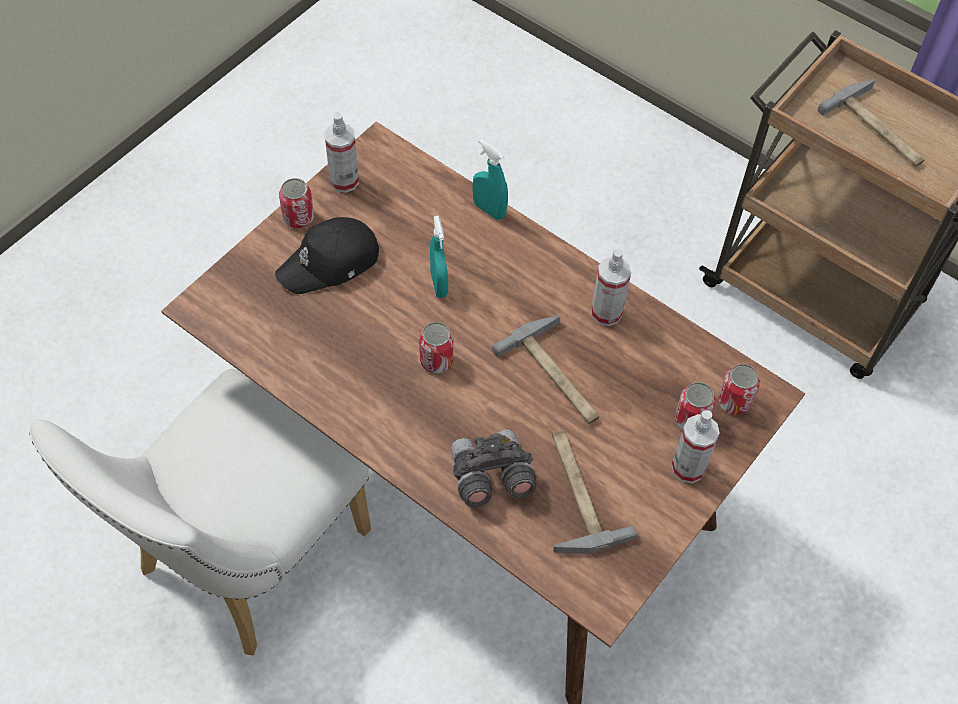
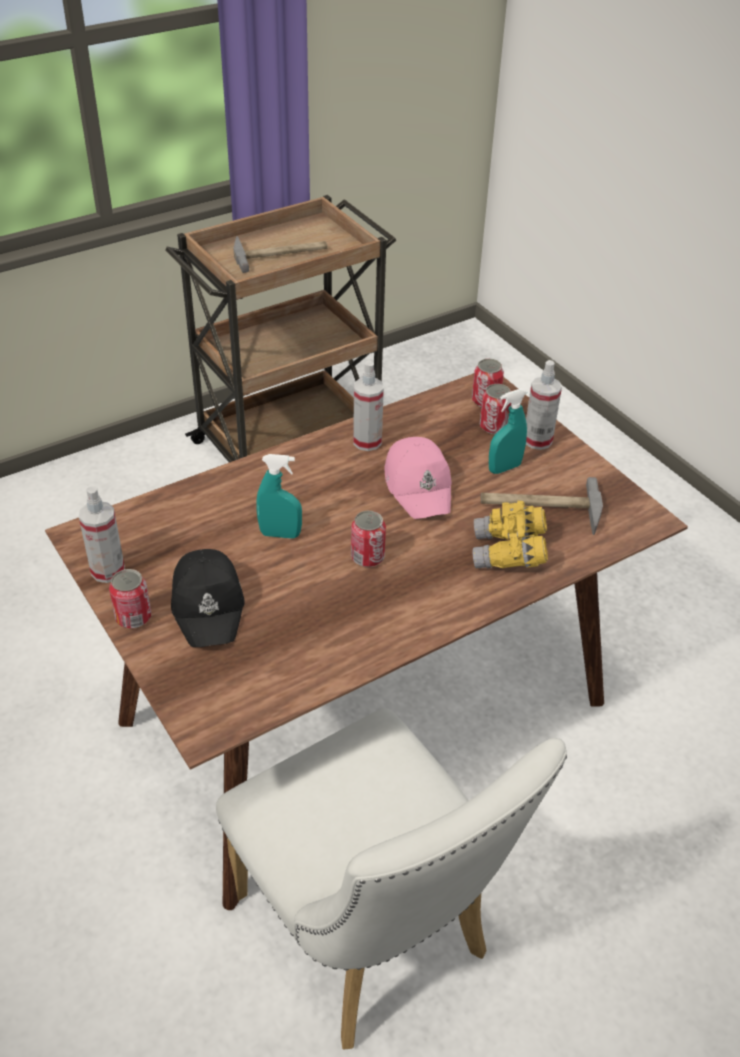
camera: 70 degrees left, 15 degrees down
grey binoculars [451,430,536,508] -> yellow binoculars [473,501,548,569]
turquoise spray bottle [473,139,508,220] -> turquoise spray bottle moved to [489,389,527,474]
hammer [492,315,599,424] -> pink cap [384,437,452,519]

